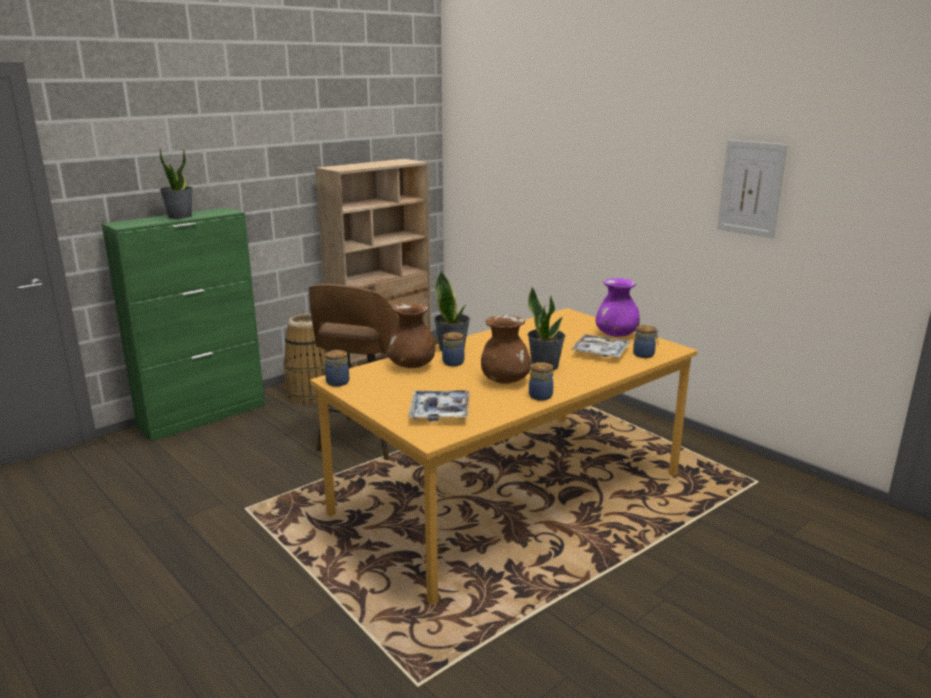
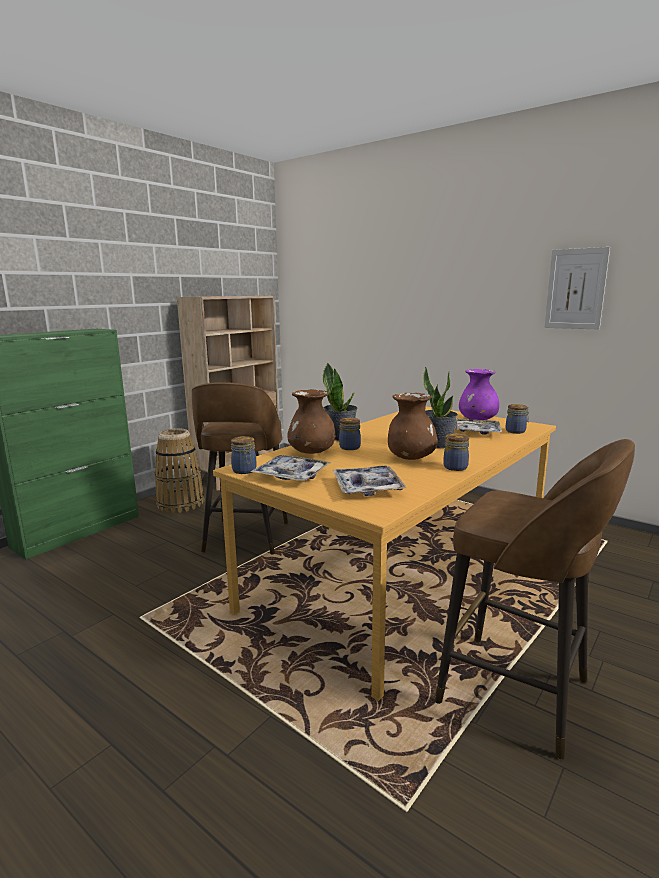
camera: 10 degrees left, 5 degrees down
potted plant [159,148,193,219] -> none
none -> tray [251,455,331,481]
none -> brown stool [435,439,635,760]

